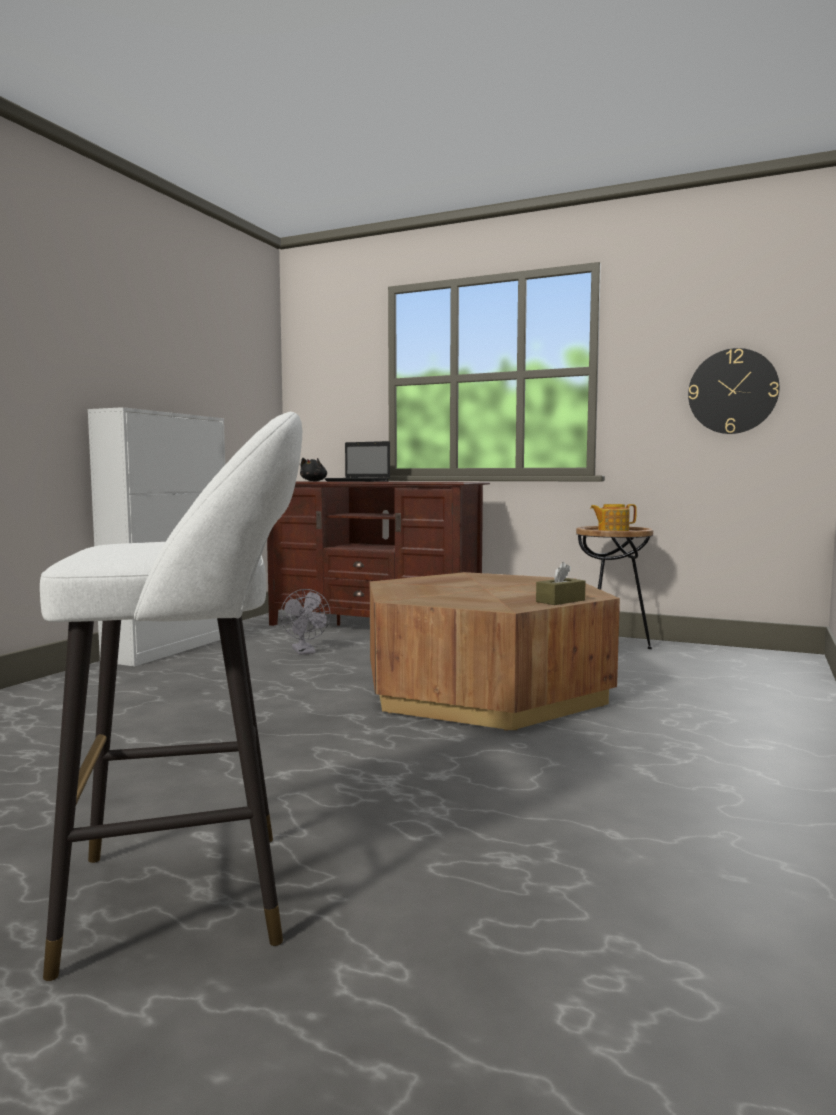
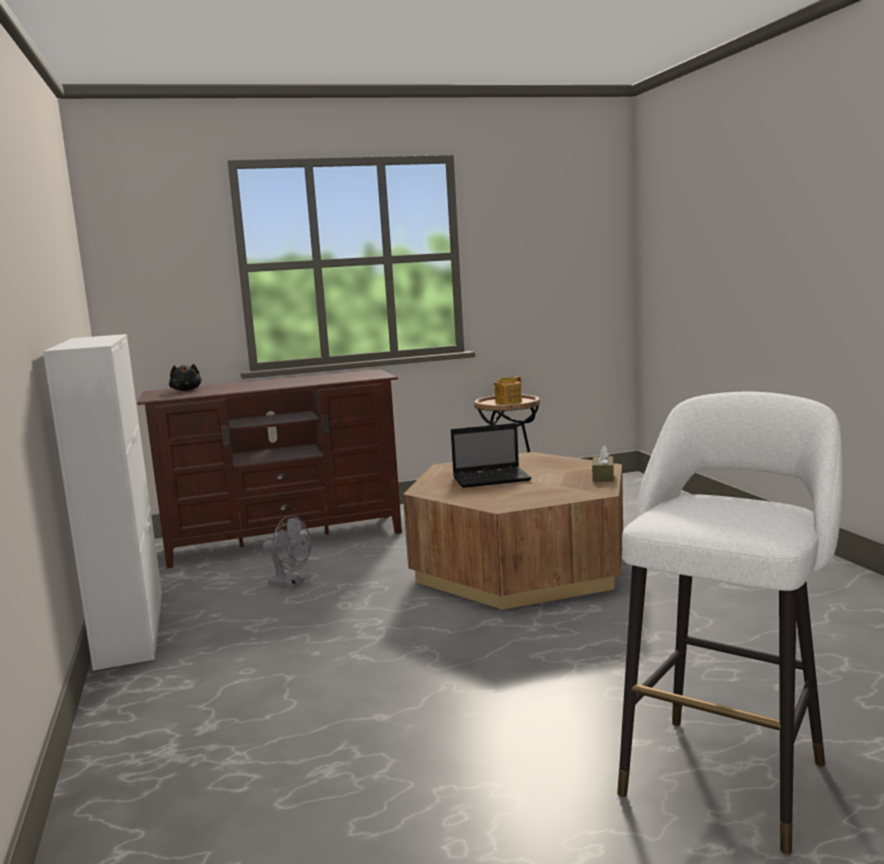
camera: 40 degrees left, 5 degrees up
laptop [324,441,390,482] -> laptop moved to [451,423,531,488]
wall clock [688,348,779,434] -> none

